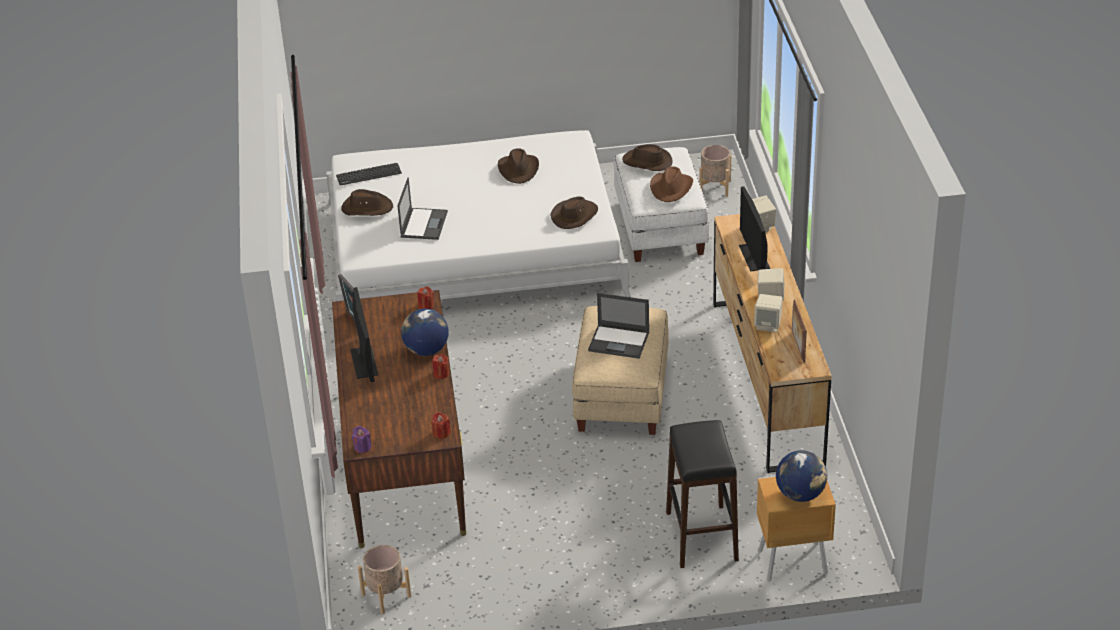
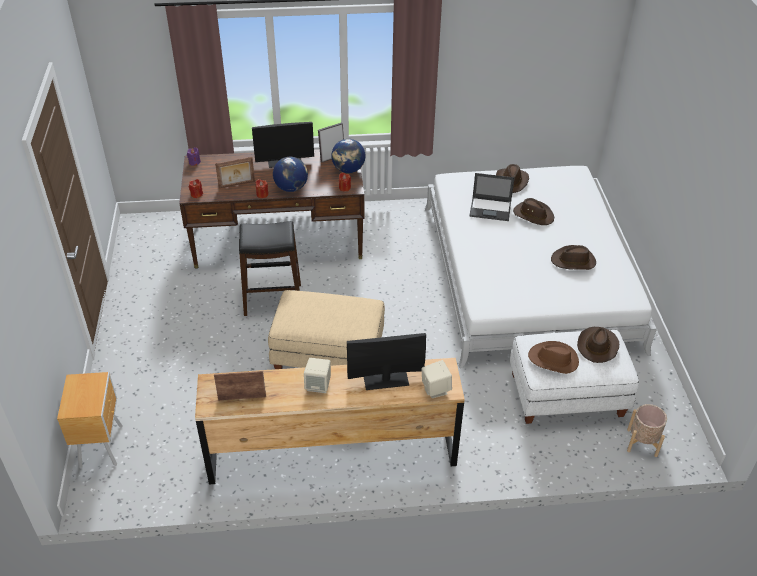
camera: 90 degrees right, 5 degrees up
keyboard [336,163,402,186] -> none
beige planter [358,545,411,614] -> none
brown hat [551,197,598,229] -> brown hat moved to [513,198,554,225]
laptop [588,293,649,359] -> none
black stool [666,420,739,568] -> black stool moved to [239,221,301,316]
beige speaker [754,294,782,332] -> none
globe [776,450,827,502] -> globe moved to [331,139,365,173]
none -> picture frame [215,157,255,188]

